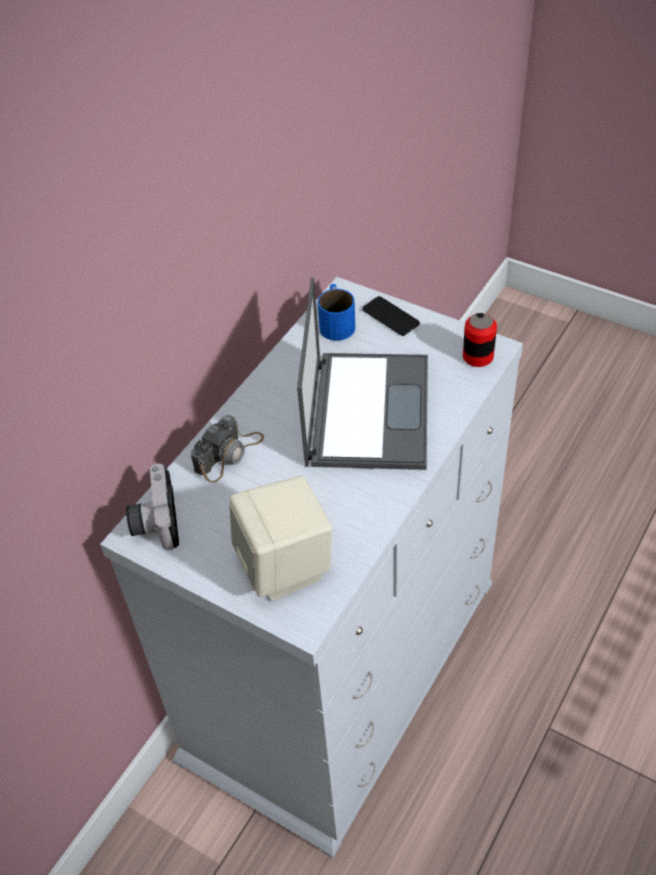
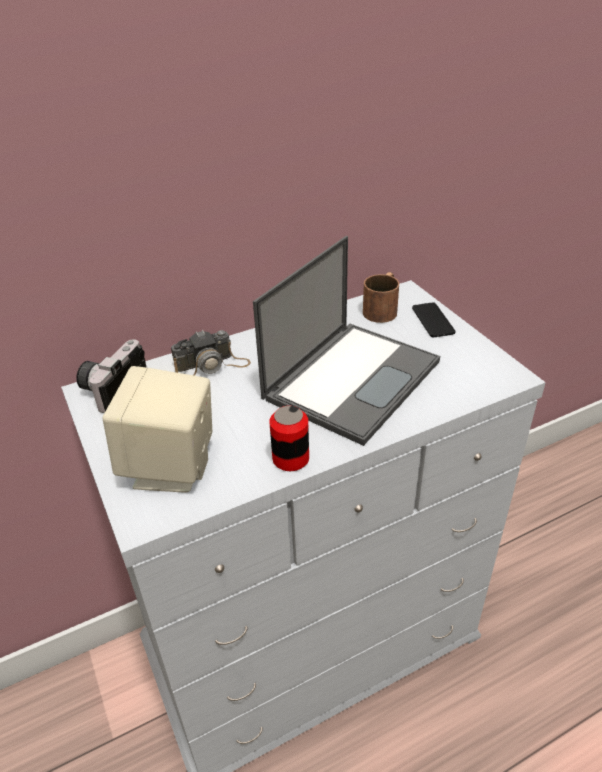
camera: 30 degrees right, 10 degrees down
blue mug [317,284,355,341] -> brown mug [363,272,399,323]
can [463,313,497,367] -> can moved to [269,406,309,471]

